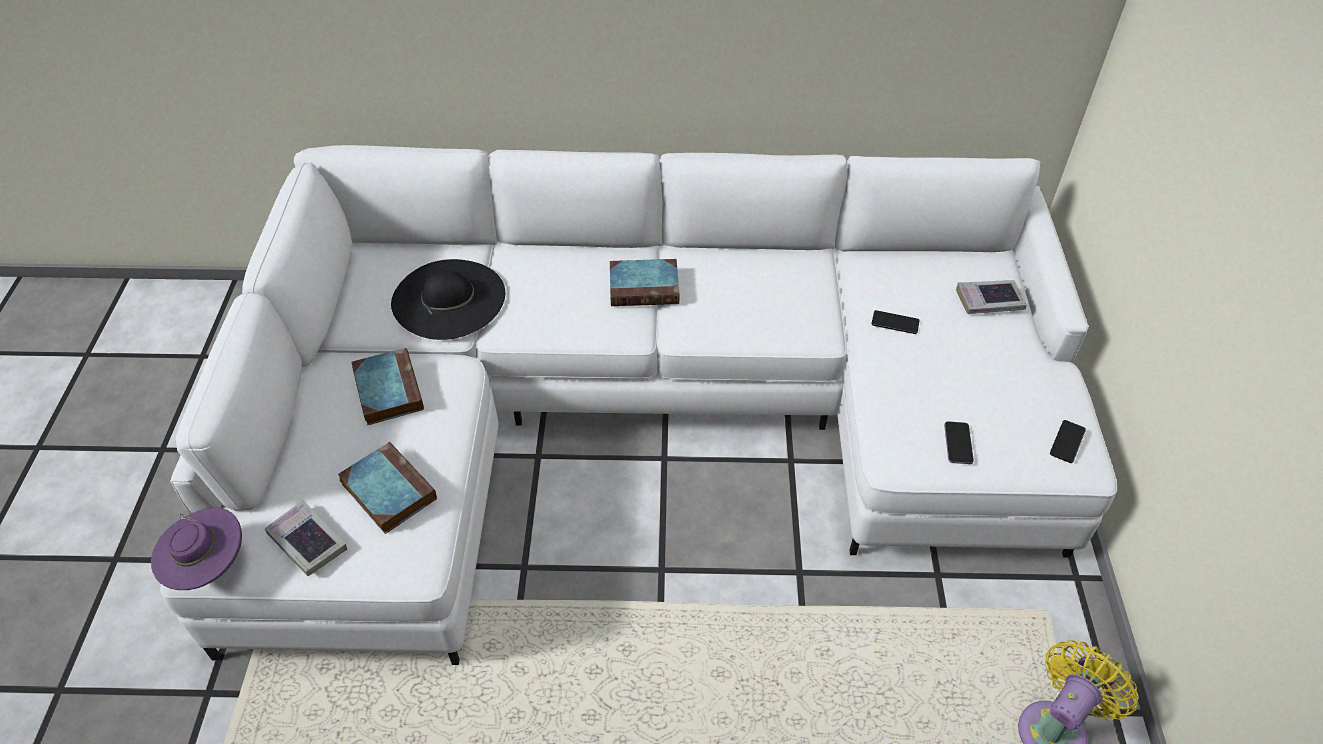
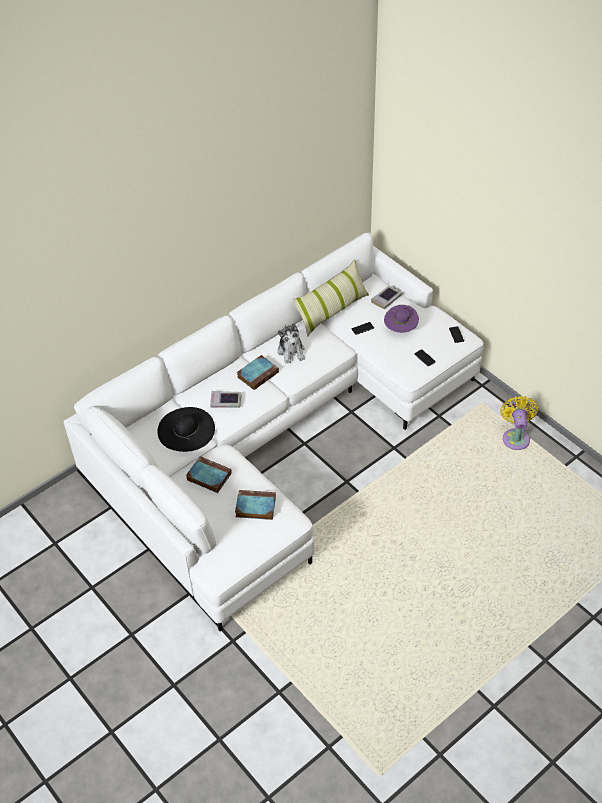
camera: 40 degrees left, 0 degrees up
purple hat [151,508,242,590] -> purple hat moved to [384,305,419,333]
book [265,500,347,576] -> book moved to [210,391,242,408]
none -> plush toy [278,323,305,364]
none -> pillow [292,260,369,336]

